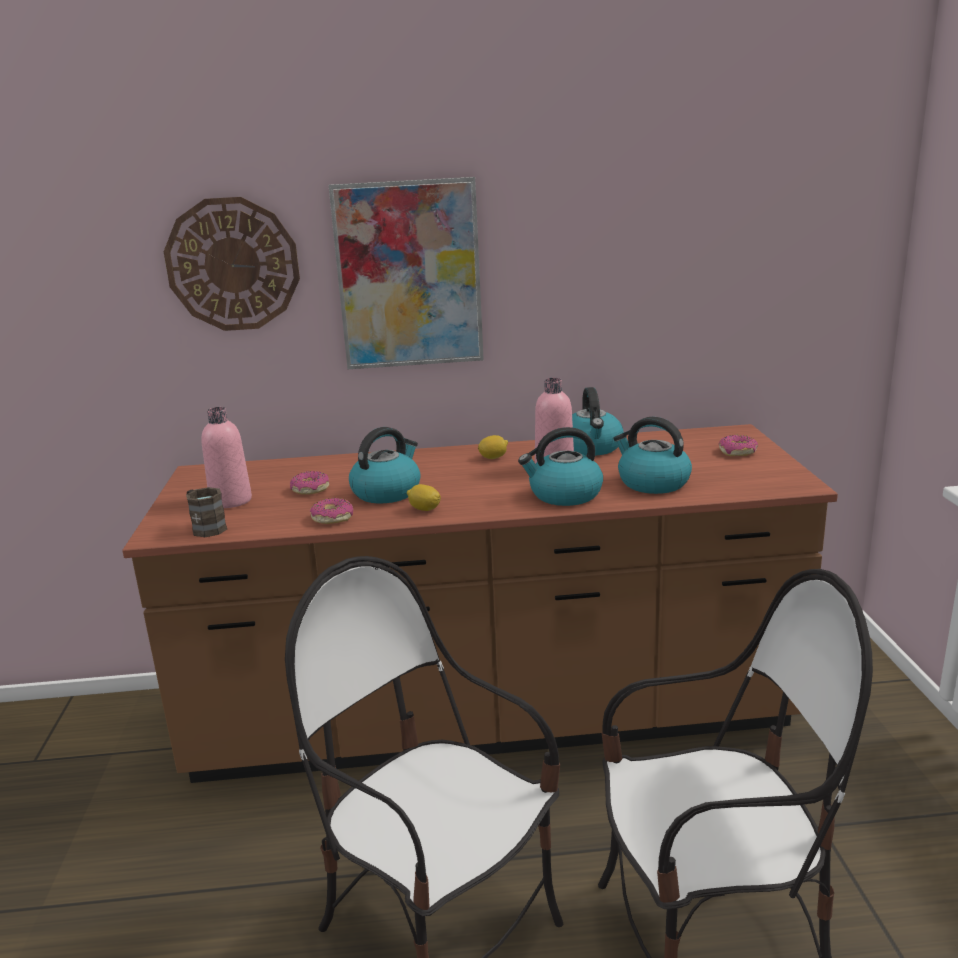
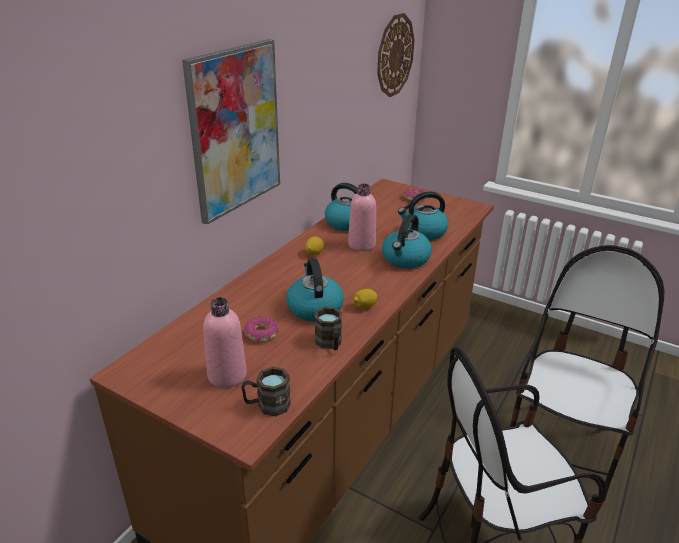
camera: 55 degrees left, 10 degrees up
wall clock [164,197,300,331] -> wall clock moved to [377,13,415,97]
donut [310,498,353,524] -> brown mug [315,307,342,350]

